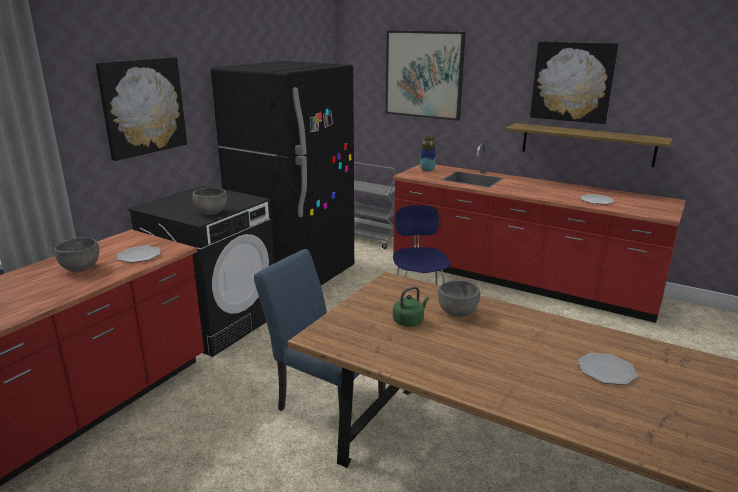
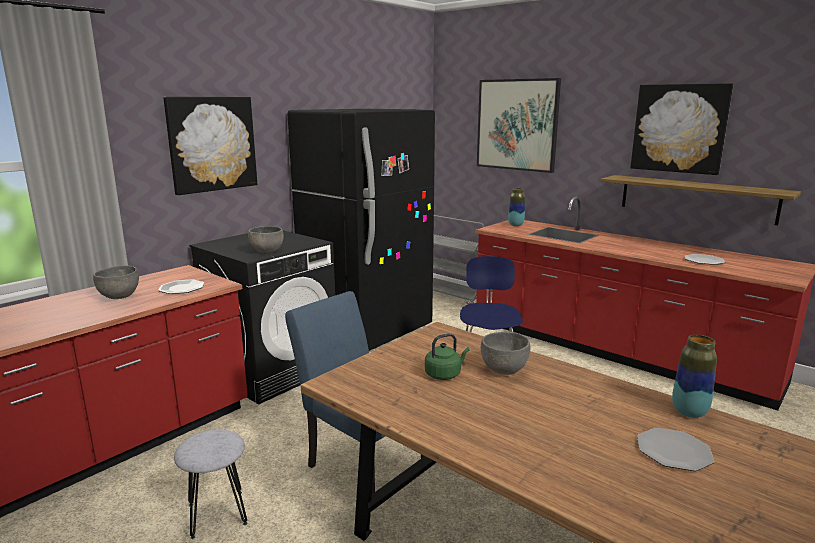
camera: 10 degrees right, 5 degrees down
none -> grey stool [174,430,248,539]
none -> vase [672,335,717,418]

